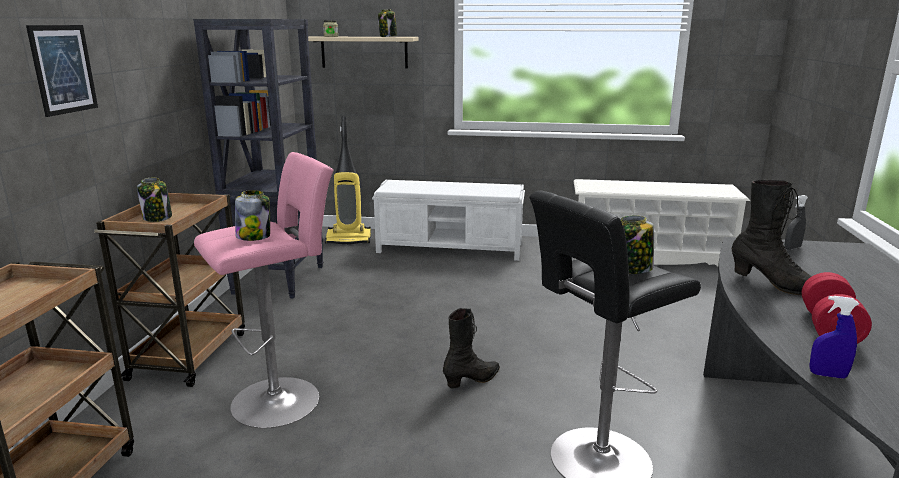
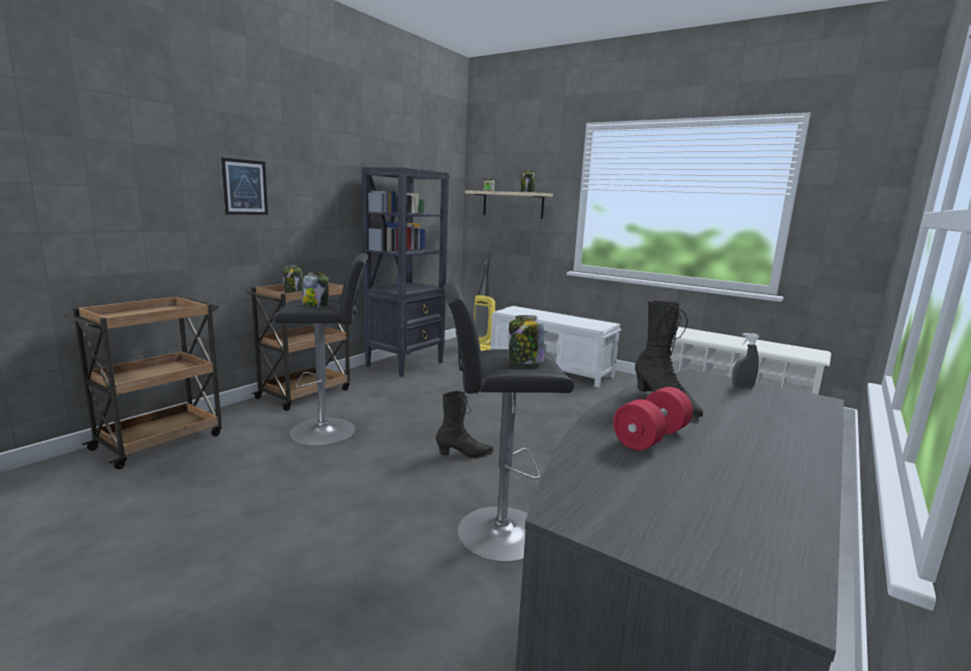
camera: 25 degrees right, 5 degrees down
pink stool [194,152,334,428] -> black stool [273,253,369,446]
blue spray bottle [809,296,859,379] -> none

